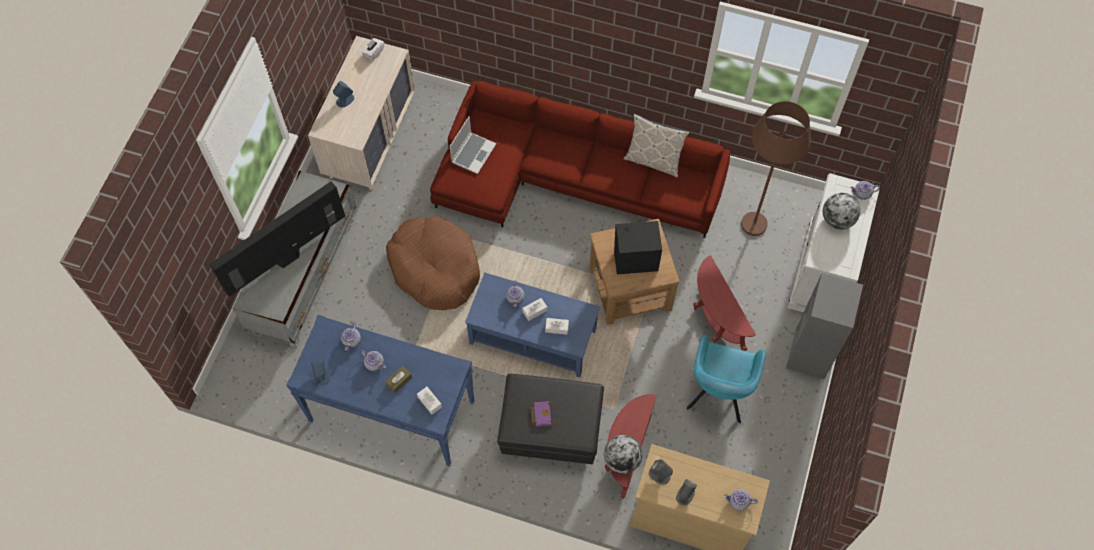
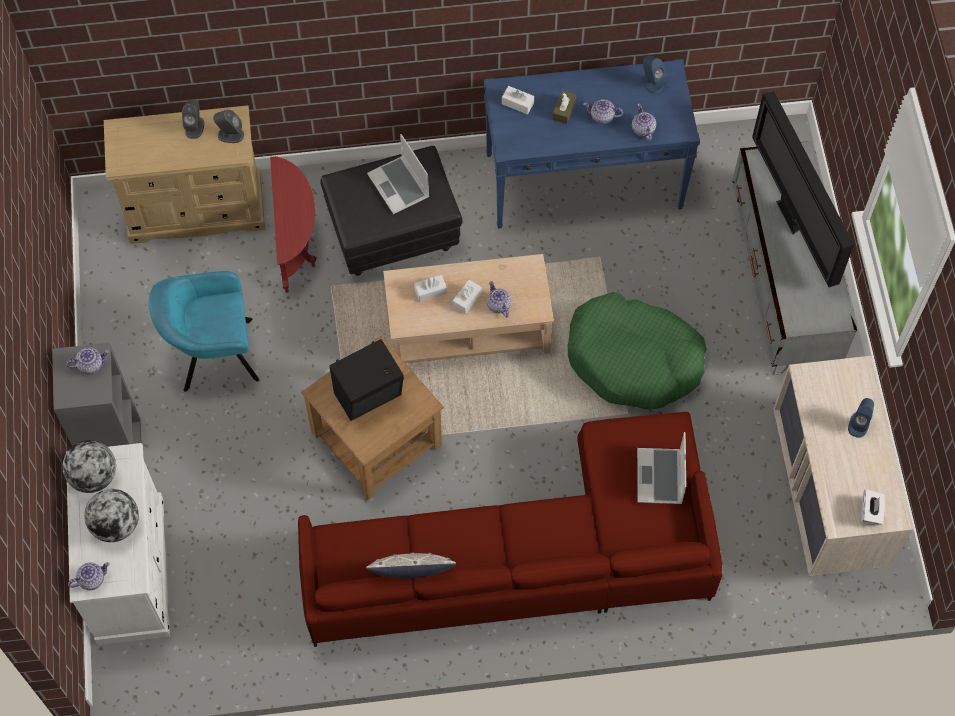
camera: 155 degrees right, 0 degrees up
television [209,181,345,297] -> television turned 135 degrees clockwise [752,90,854,287]
brown dog bed [386,216,480,310] -> green dog bed [568,292,707,410]
blue coffee table [465,272,600,377] -> beige coffee table [383,254,554,363]
purple book [531,401,554,426] -> laptop [367,134,429,214]
globe [604,435,643,474] -> globe moved to [62,440,116,493]
turquoise armchair [687,334,766,423] -> turquoise armchair turned 90 degrees counterclockwise [148,271,259,392]
red side table [693,255,756,351] -> none
teapot [724,489,758,511] -> teapot moved to [66,348,109,375]
brown floor lamp [741,101,811,236] -> none

